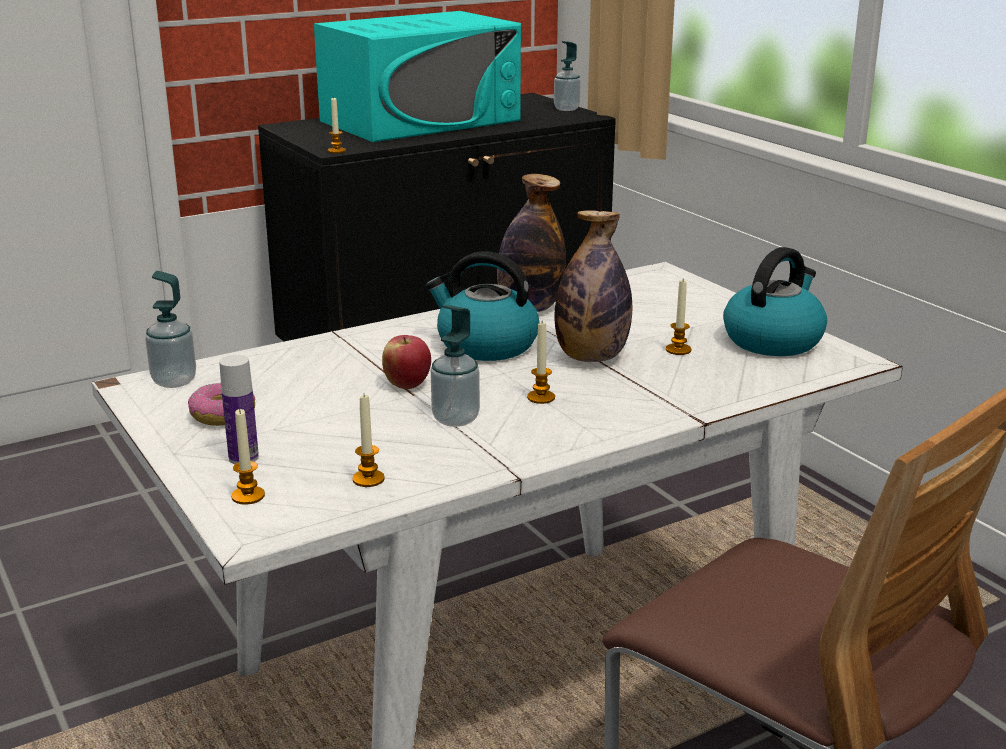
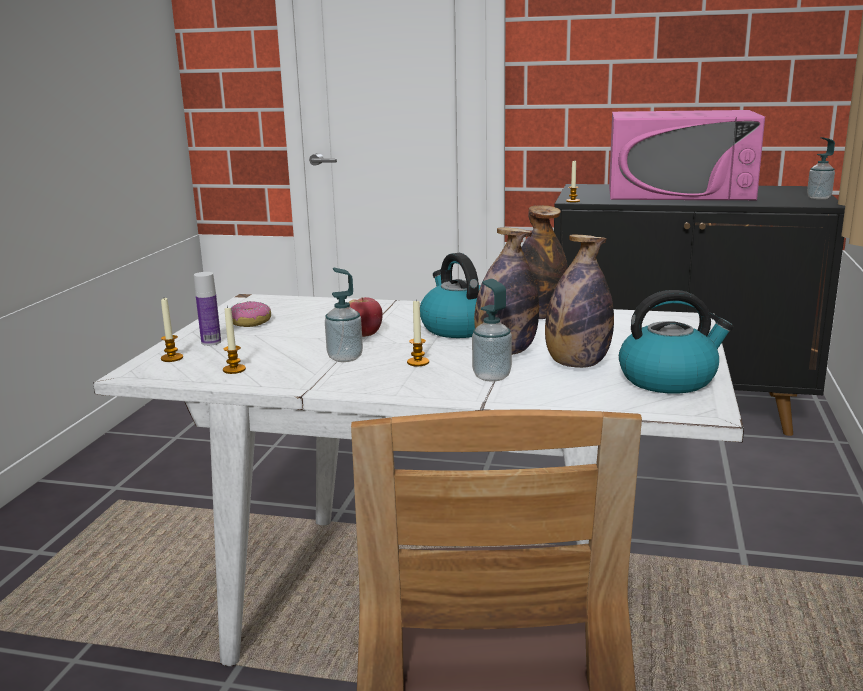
camera: 45 degrees right, 5 degrees down
soap dispenser [145,271,196,388] -> soap dispenser moved to [472,279,512,382]
turquoise microwave [314,11,521,142] -> pink microwave [609,110,765,200]
candle [666,280,691,355] -> bottle [545,235,614,368]

